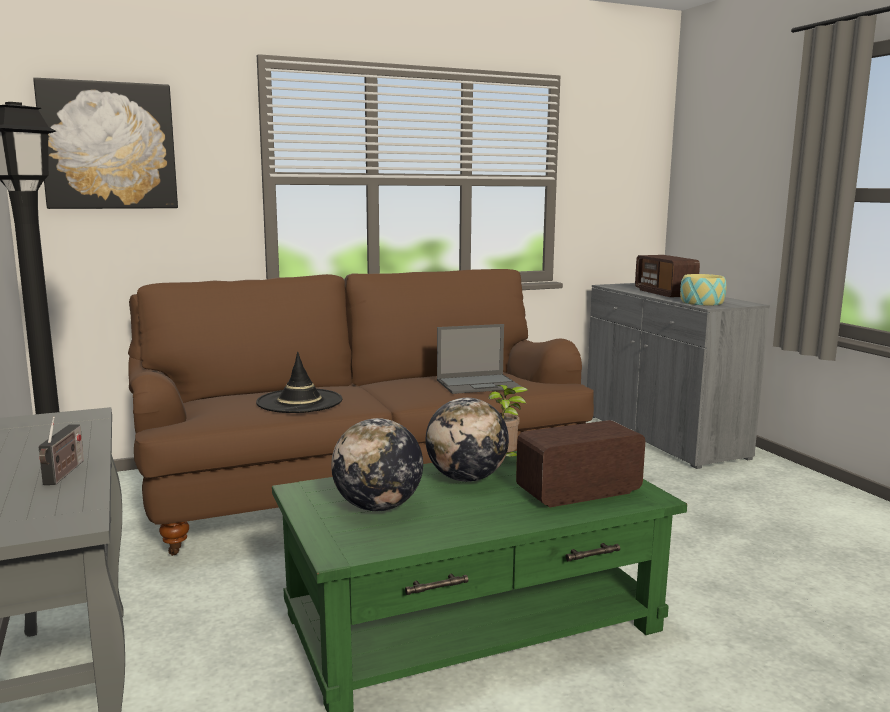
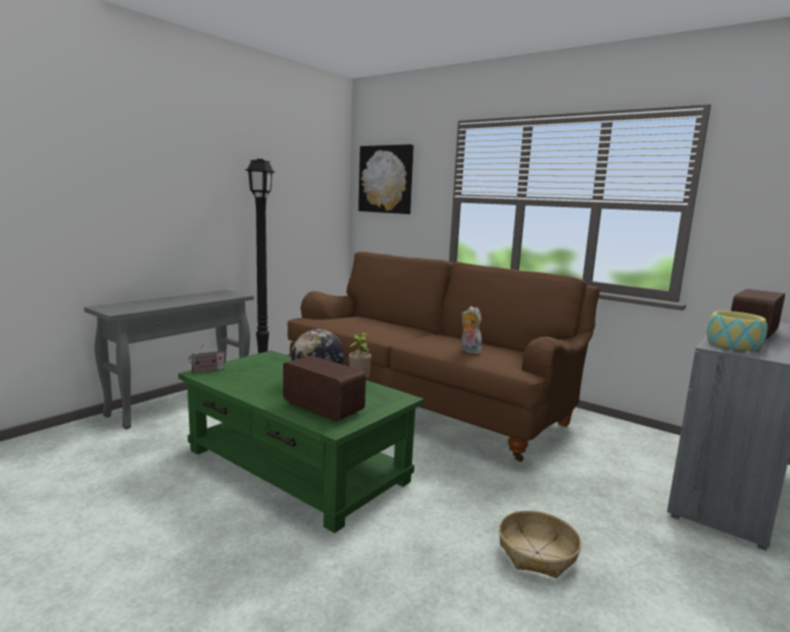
camera: 60 degrees right, 0 degrees up
radio [38,416,84,485] -> radio moved to [188,344,225,373]
black hat [256,352,343,413] -> none
globe [331,418,423,511] -> none
laptop [437,324,522,394] -> plush toy [461,306,483,354]
none -> basket [499,510,582,578]

